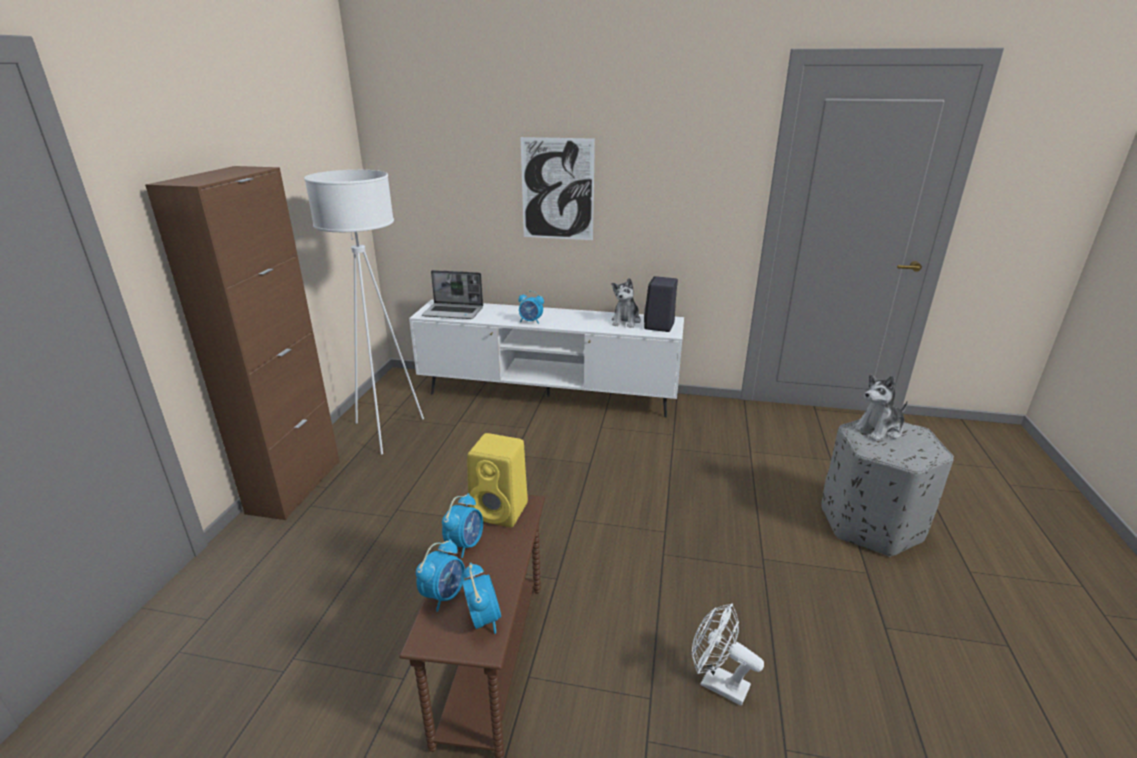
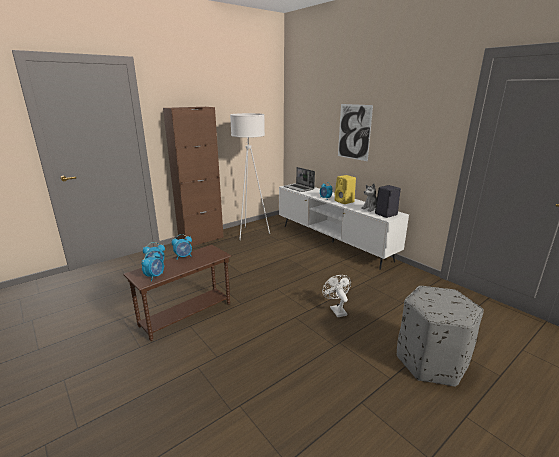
camera: 40 degrees right, 5 degrees down
yellow speaker [467,433,528,527] -> yellow speaker moved to [335,175,356,204]
white fan [691,604,764,706] -> white fan moved to [322,275,351,317]
plush toy [853,374,908,441] -> none

